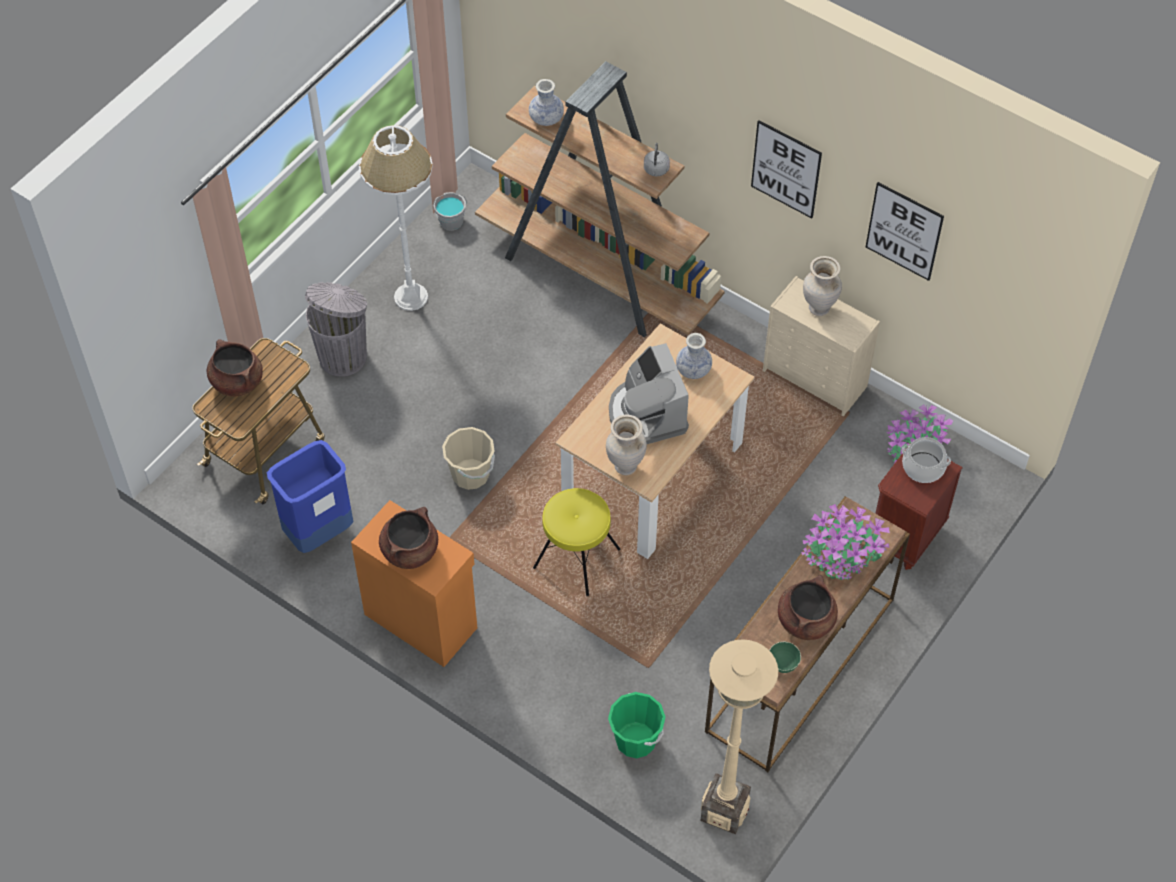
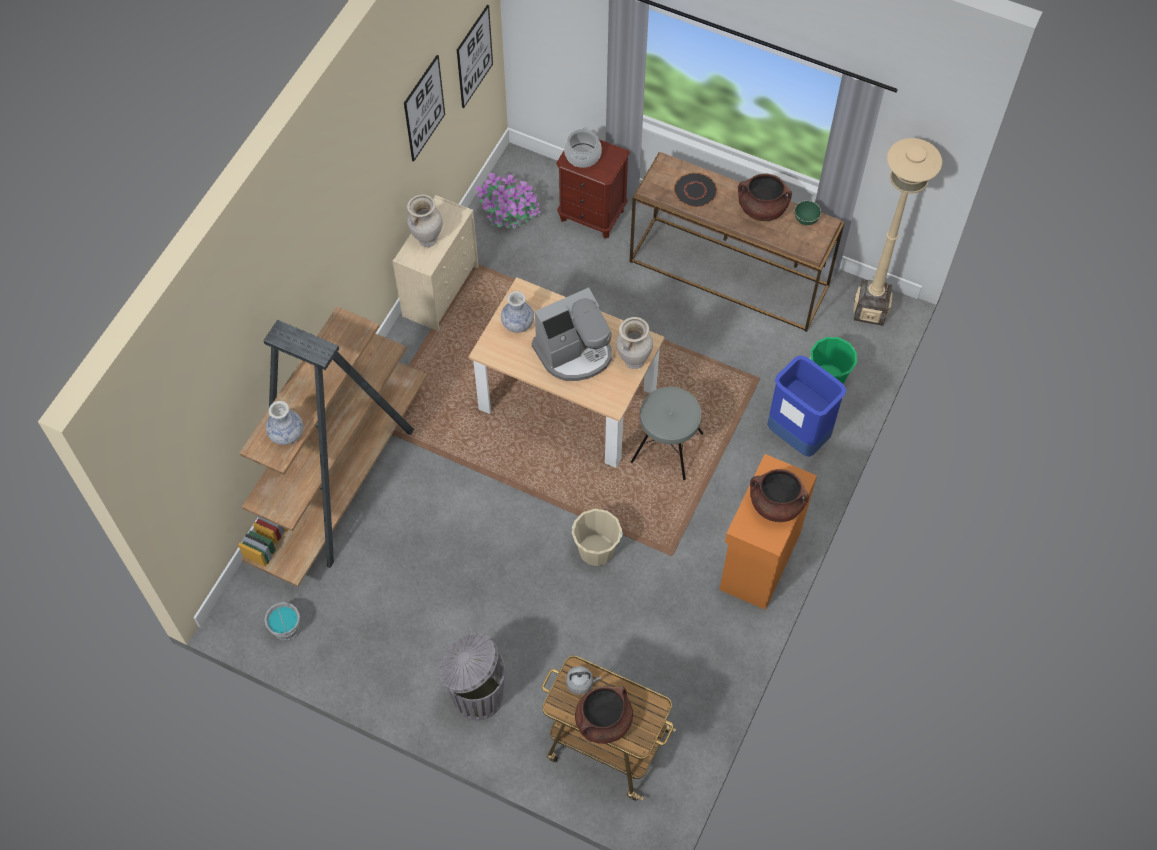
camera: 100 degrees left, 5 degrees up
blue trash can [267,440,353,553] -> blue trash can moved to [767,355,847,457]
white floor lamp [359,125,433,311] -> none
yellow stool [533,488,620,596] -> grey stool [631,387,703,480]
grey kettle [644,143,670,176] -> grey kettle moved to [566,666,601,695]
picture [751,120,822,219] -> picture moved to [457,5,493,108]
potted plant [801,504,890,580] -> black plate [674,172,717,207]

